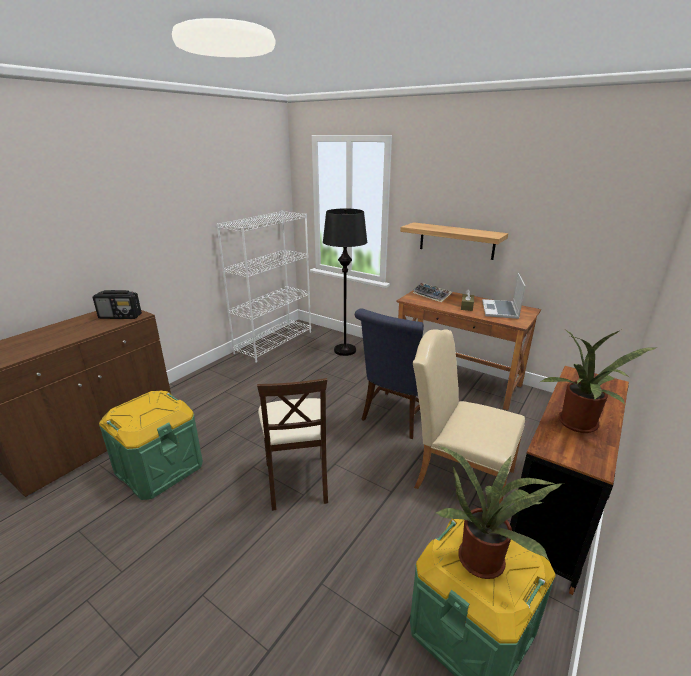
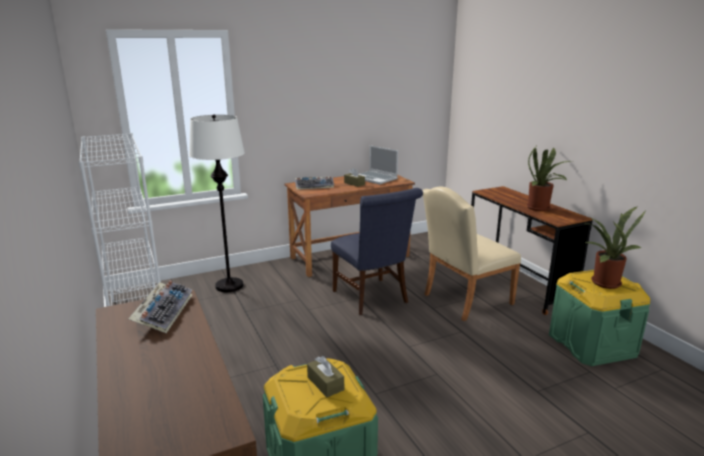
camera: 60 degrees left, 5 degrees down
radio [93,290,142,319] -> keyboard [128,280,193,333]
beige chair [257,378,328,511] -> none
black floor lamp [323,208,368,356] -> white floor lamp [189,114,245,292]
shelf [400,222,508,260] -> none
none -> brown tissue box [307,356,344,397]

